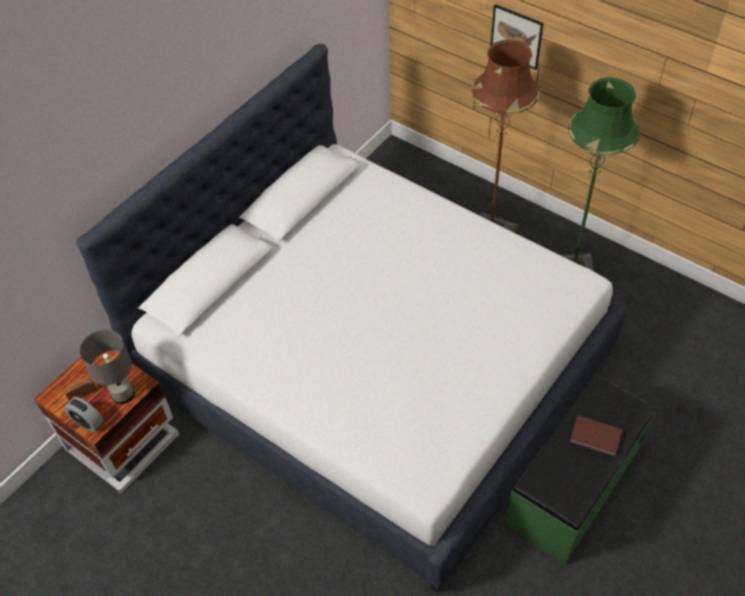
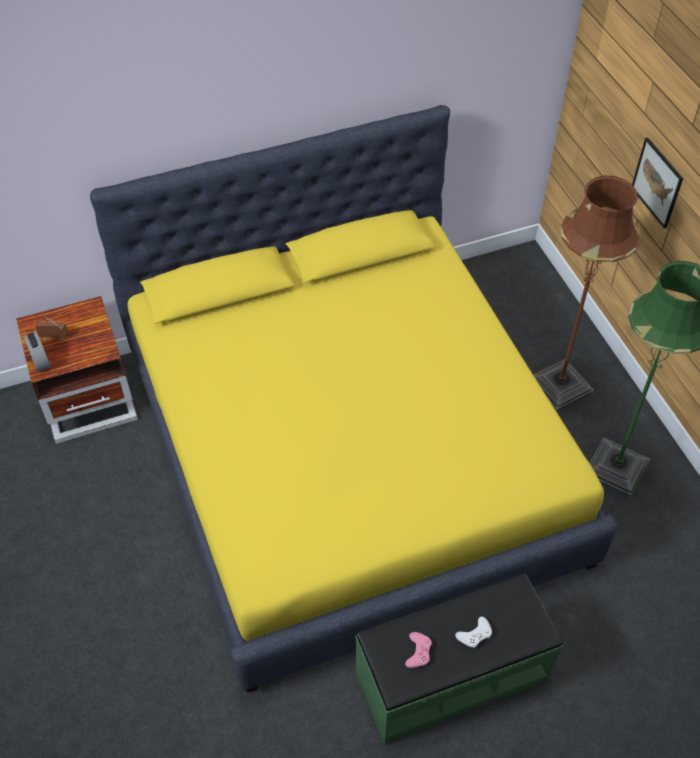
camera: 30 degrees right, 0 degrees up
white bed [76,44,627,592] -> yellow bed [90,105,618,692]
grey table lamp [80,330,135,404] -> none
brown book [570,416,623,457] -> white game controller [455,617,492,648]
none -> pink game controller [405,632,432,668]

